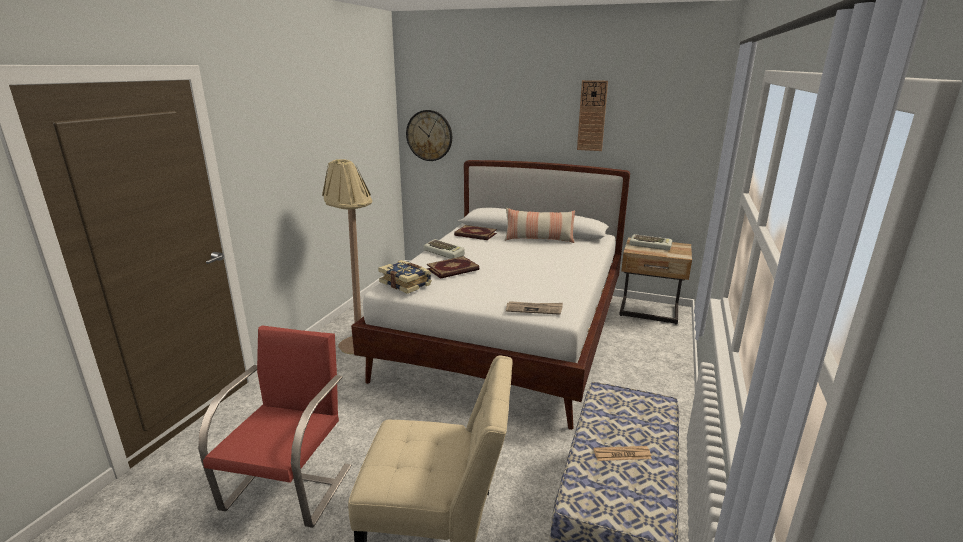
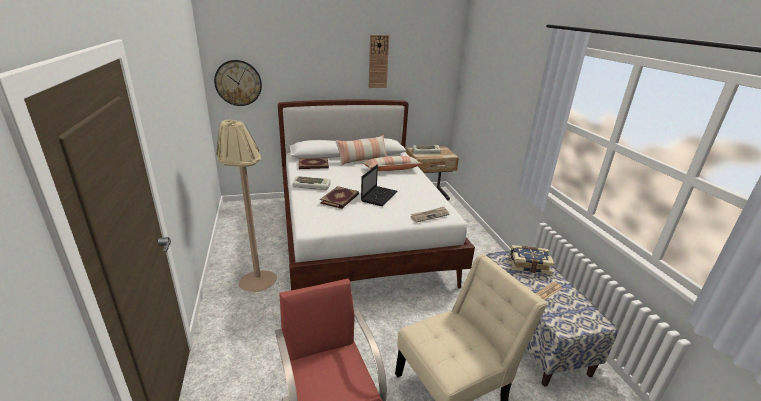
camera: 35 degrees left, 5 degrees up
book [378,260,432,294] -> book moved to [509,245,554,275]
none -> laptop [361,165,397,206]
none -> pillow [362,156,423,171]

